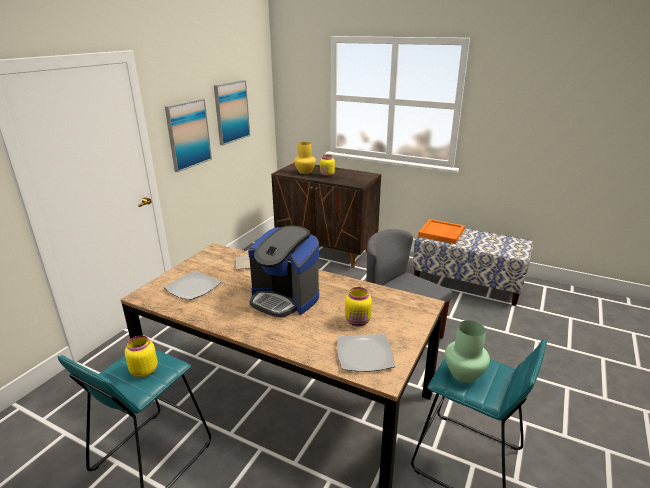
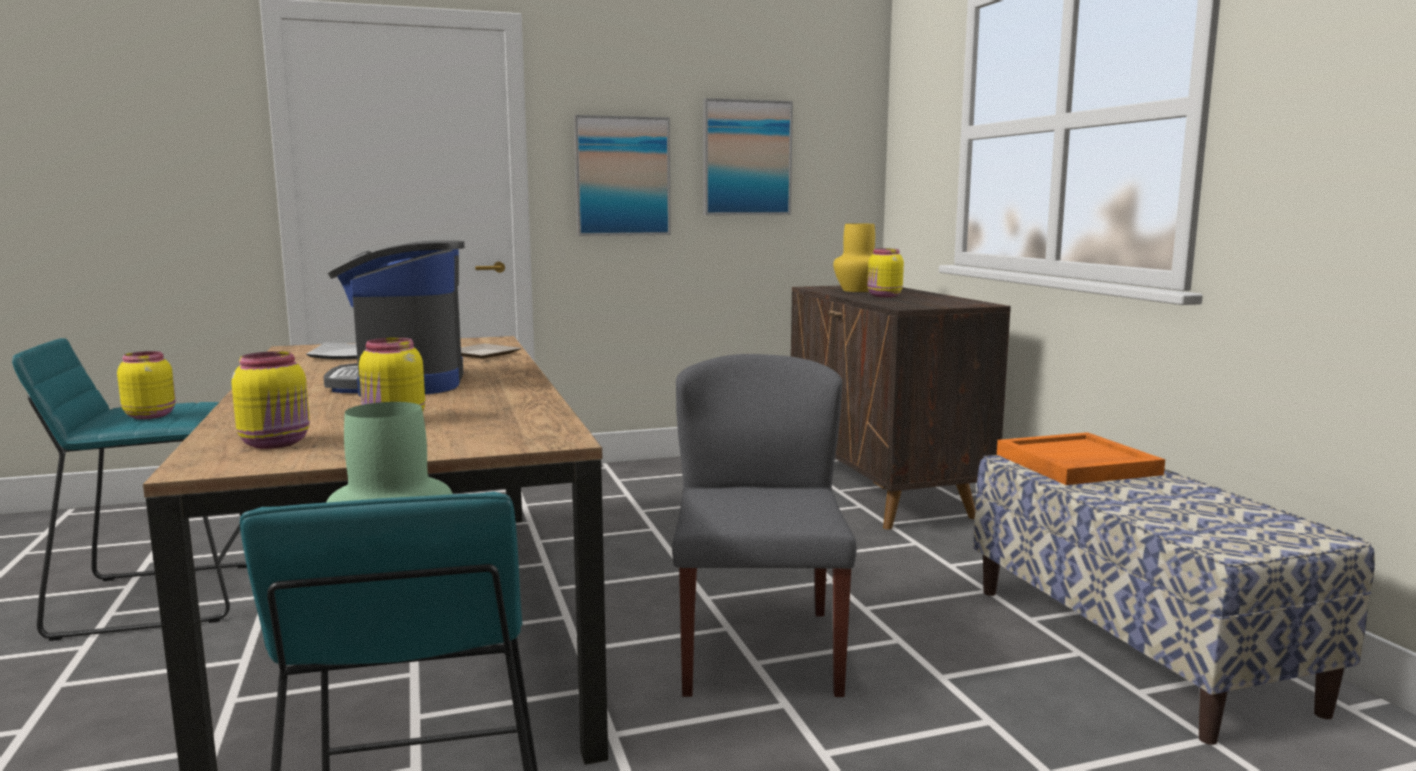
camera: 45 degrees right, 15 degrees down
plate [337,334,395,372] -> yellow jar [231,351,310,449]

